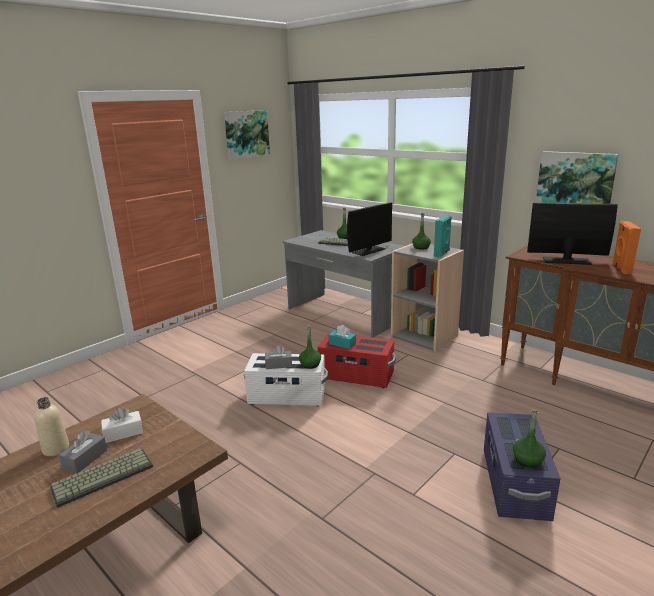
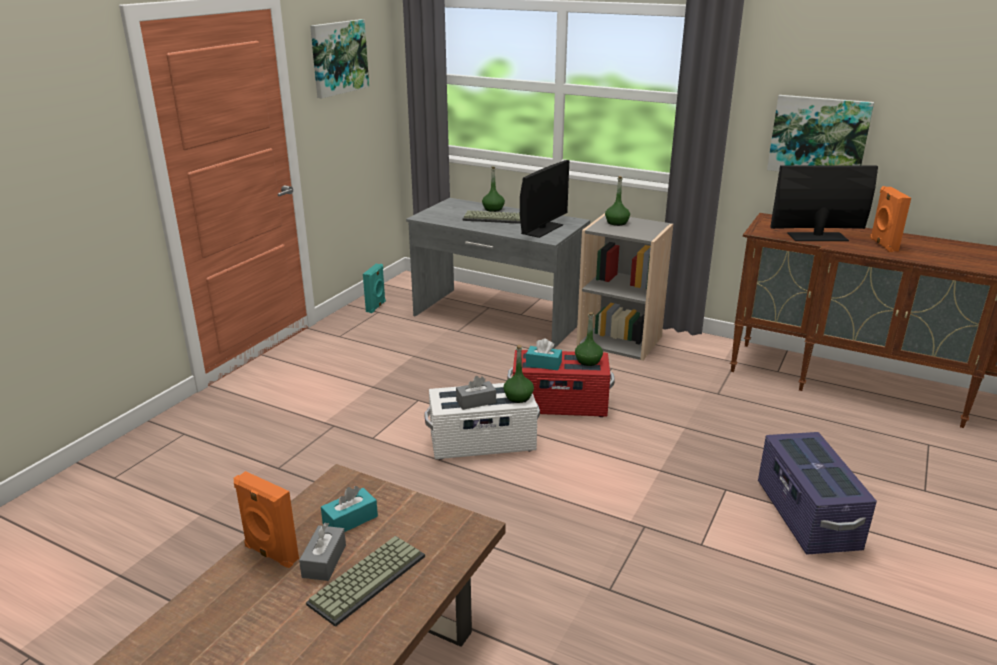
camera: 15 degrees left, 5 degrees up
beige bottle [34,397,69,456] -> orange speaker [234,471,299,568]
white tissue box [101,408,143,443] -> turquoise tissue box [321,486,378,532]
turquoise speaker [434,215,452,258] -> turquoise speaker moved to [363,264,386,313]
green bottle [513,409,546,468] -> green bottle moved to [575,312,603,366]

